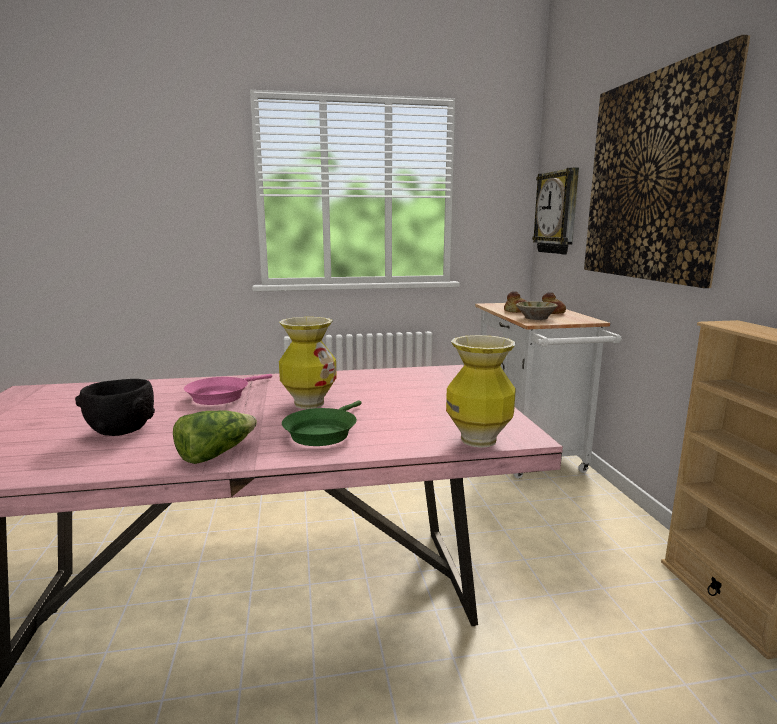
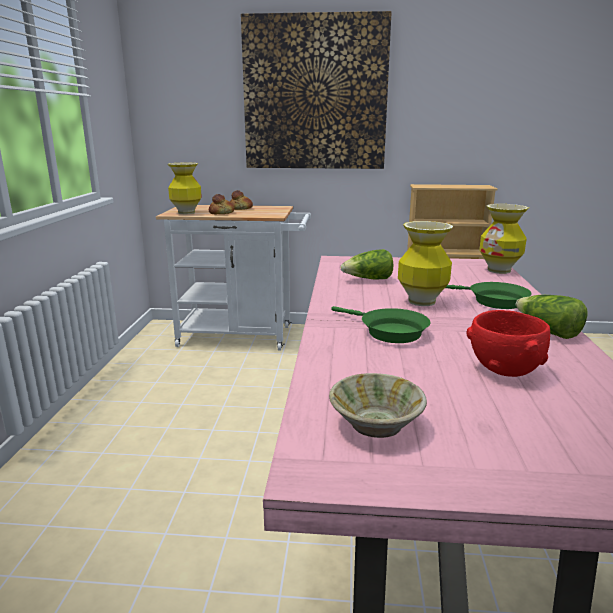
camera: 75 degrees left, 5 degrees up
black bowl [75,379,155,436] -> red bowl [466,310,550,377]
pink frying pan [184,374,272,405] -> green frying pan [331,306,431,343]
beige bowl [516,301,558,320] -> beige bowl moved to [329,373,427,438]
wall clock [532,167,579,254] -> none
none -> vase [168,163,202,214]
none -> lettuce [341,249,393,280]

